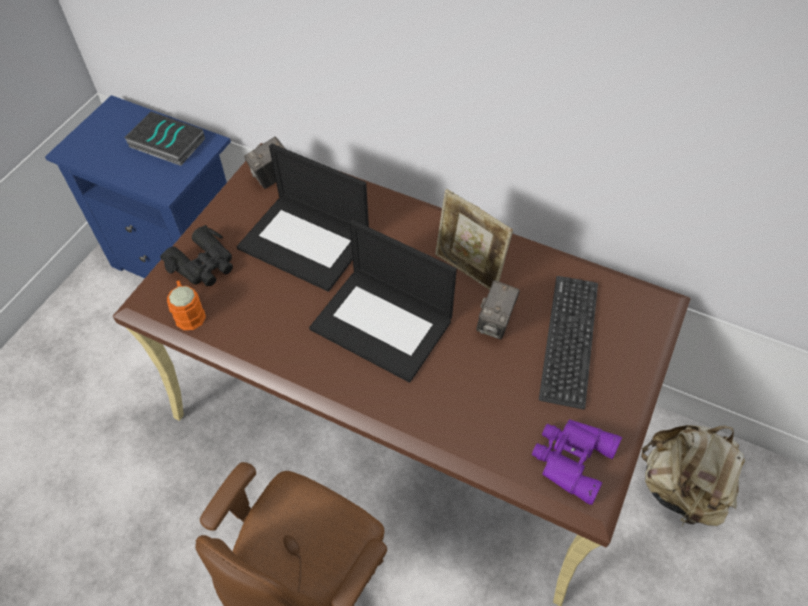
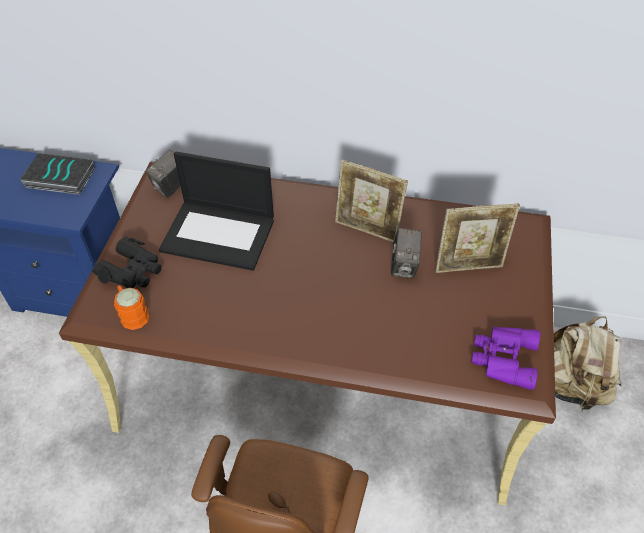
camera: 15 degrees left, 5 degrees down
laptop [309,220,457,383] -> none
keyboard [539,276,598,410] -> picture frame [435,204,520,273]

